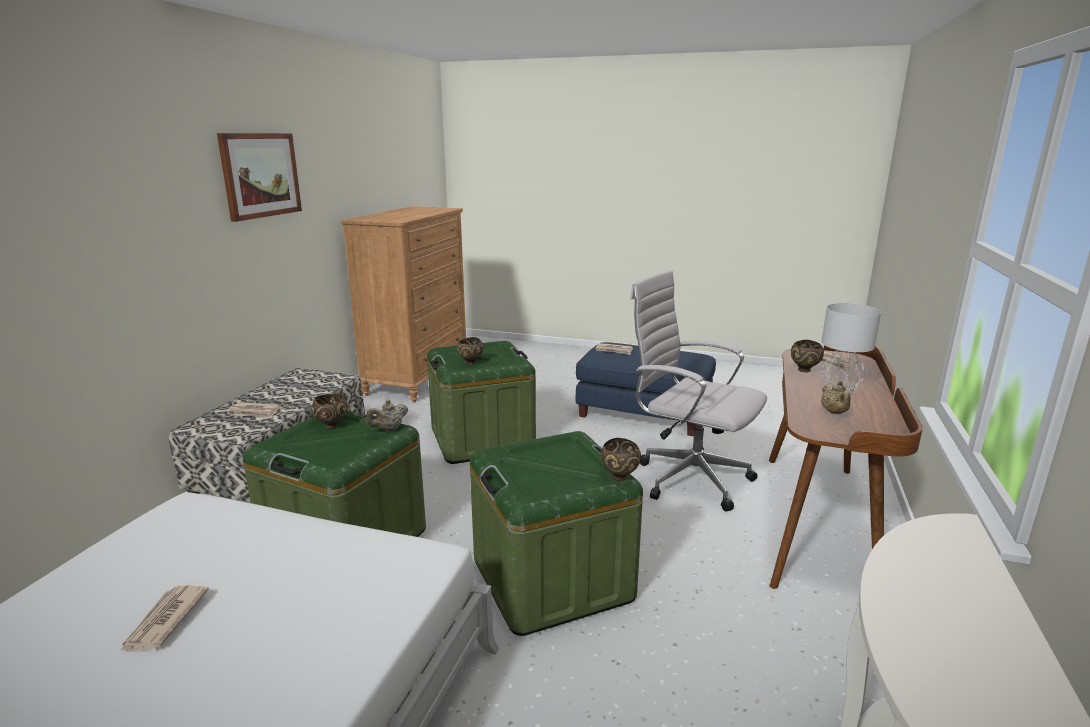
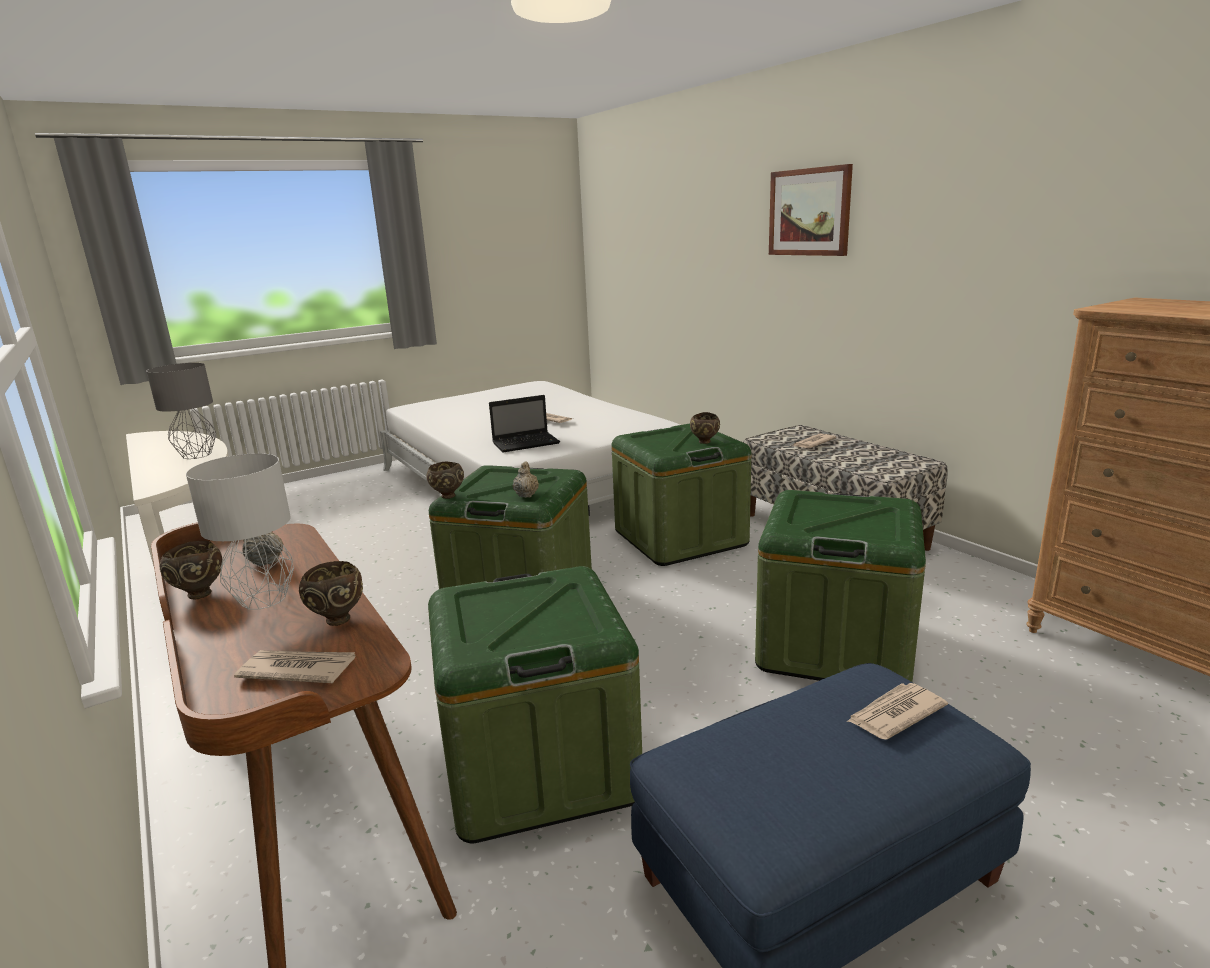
camera: 130 degrees right, 0 degrees up
picture [217,133,302,222] -> picture moved to [769,164,853,256]
beige teapot [366,400,408,431] -> beige teapot moved to [513,462,539,498]
brown bowl [457,337,484,365] -> brown bowl moved to [159,541,222,600]
white office chair [630,270,767,512] -> green storage box [428,566,642,843]
none -> grey table lamp [146,363,216,459]
none -> laptop [489,395,560,452]

